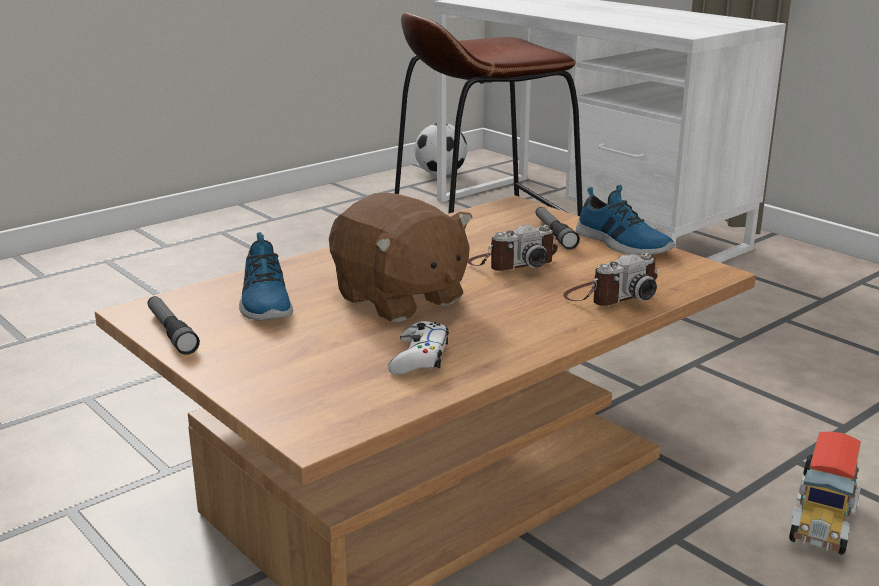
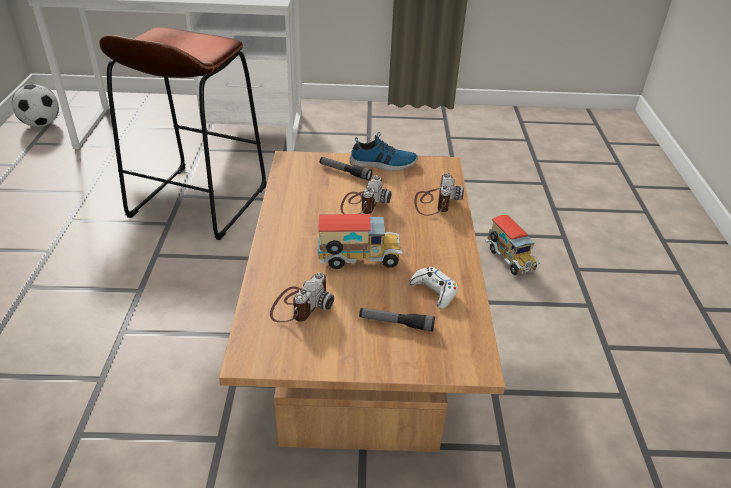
camera: 50 degrees left, 15 degrees up
flashlight [148,296,200,355] -> flashlight moved to [359,308,435,332]
shoe [239,232,293,320] -> camera [270,272,334,323]
brown plush toy [329,193,472,322] -> toy truck [318,214,403,269]

